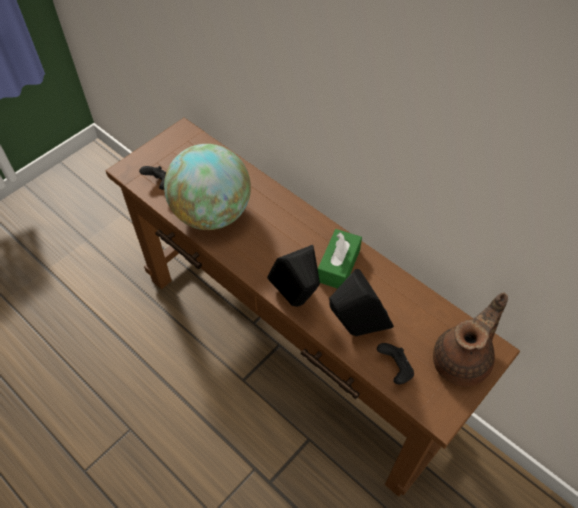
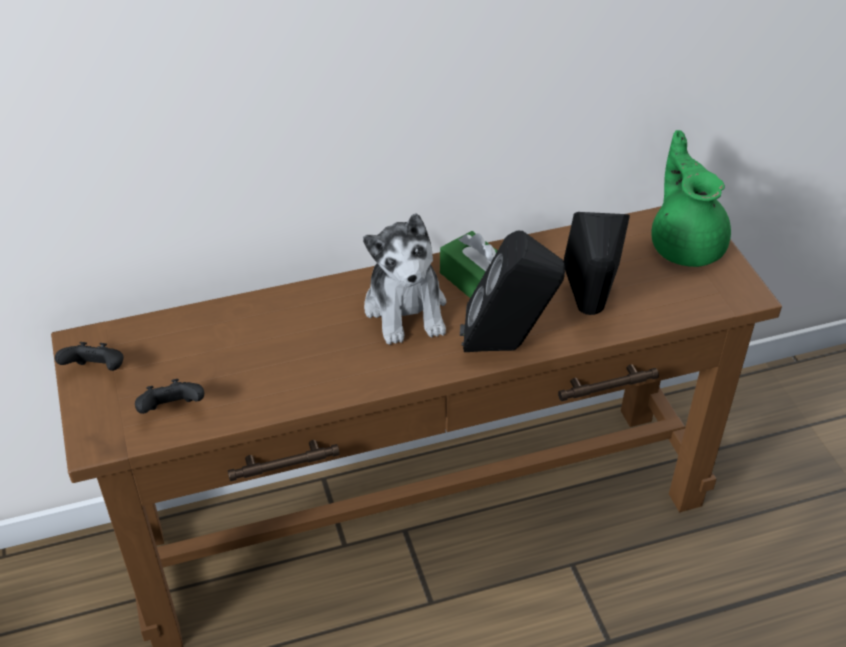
camera: 60 degrees left, 10 degrees down
globe [164,144,251,230] -> none
black game controller [377,343,414,384] -> black game controller moved to [55,342,124,371]
brown teapot [433,293,508,387] -> green teapot [651,130,731,267]
none -> plush toy [363,213,446,345]

